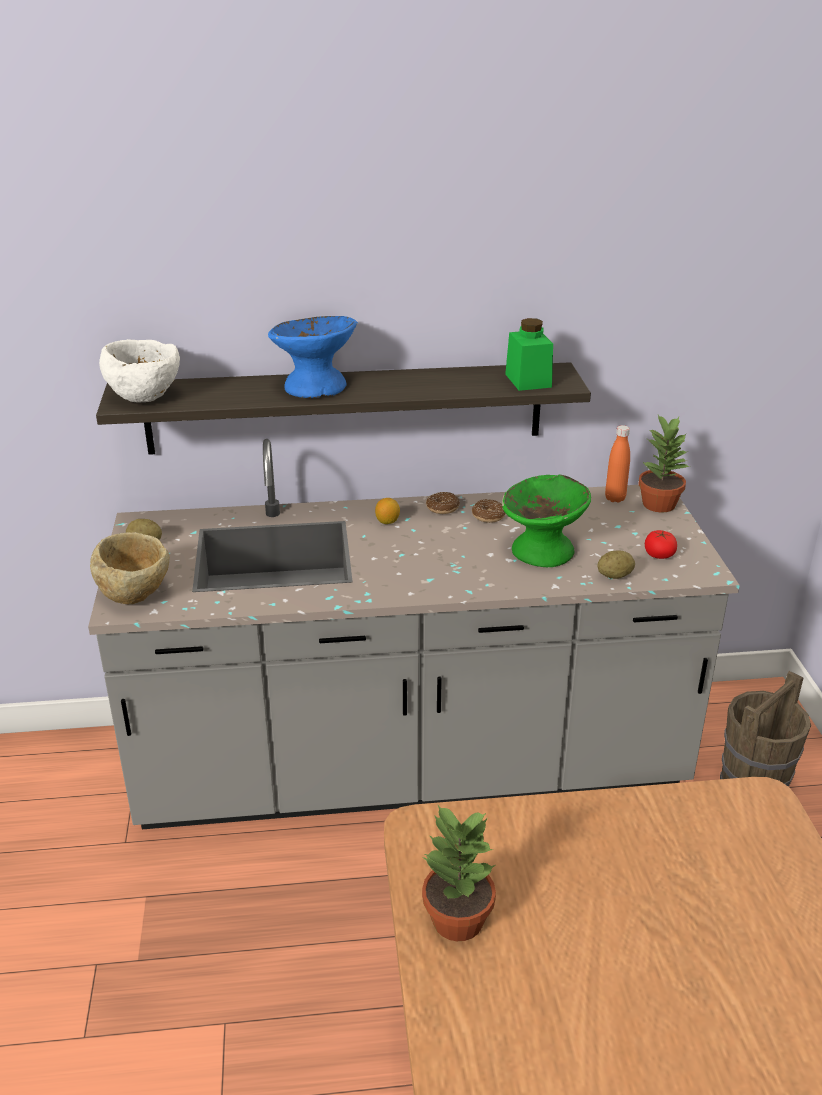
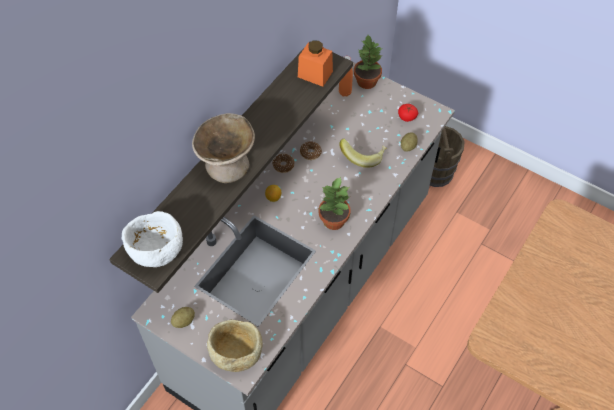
camera: 50 degrees left, 25 degrees up
blue bowl [268,316,358,398] -> beige bowl [192,113,255,183]
potted plant [422,804,496,941] -> potted plant moved to [319,177,351,230]
green bowl [502,474,591,567] -> banana [339,138,387,168]
green jar [505,318,553,391] -> orange jar [298,40,333,87]

